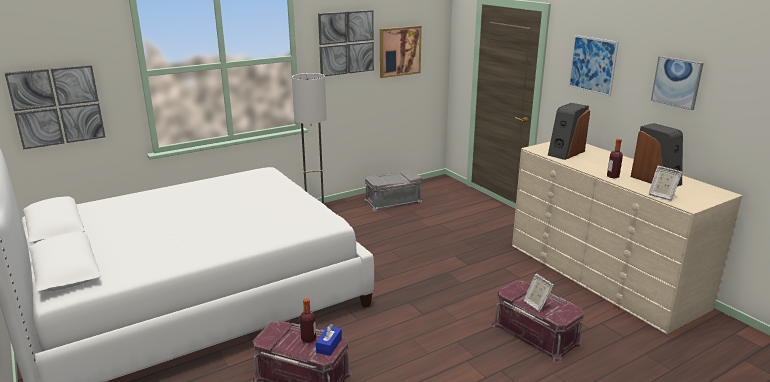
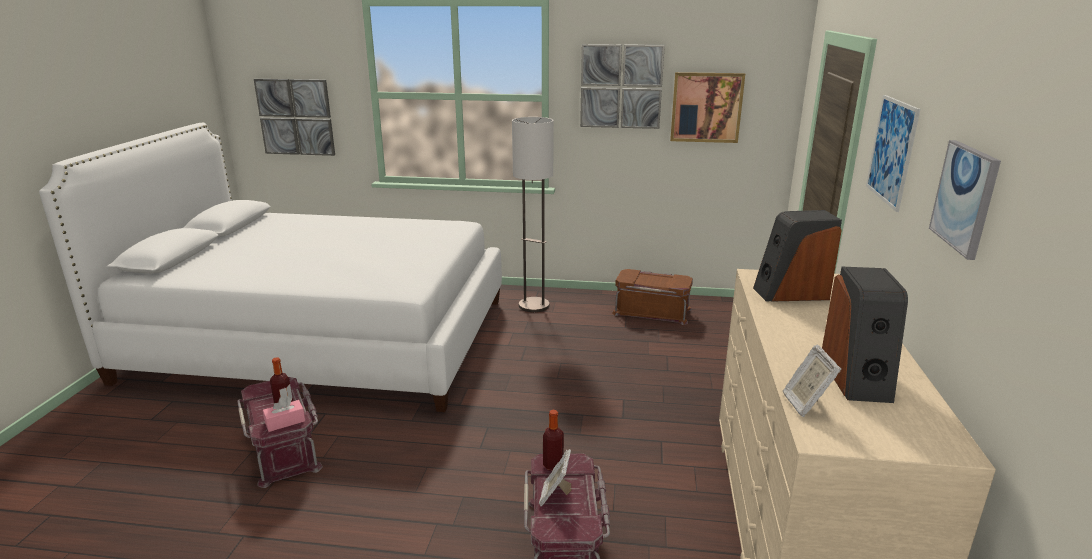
camera: 40 degrees right, 0 degrees up
blue tissue box [316,324,342,356] -> pink tissue box [263,397,305,432]
grey storage box [364,171,423,212] -> brown storage box [612,269,693,325]
bottle [607,139,623,178] -> bottle moved to [543,410,564,471]

